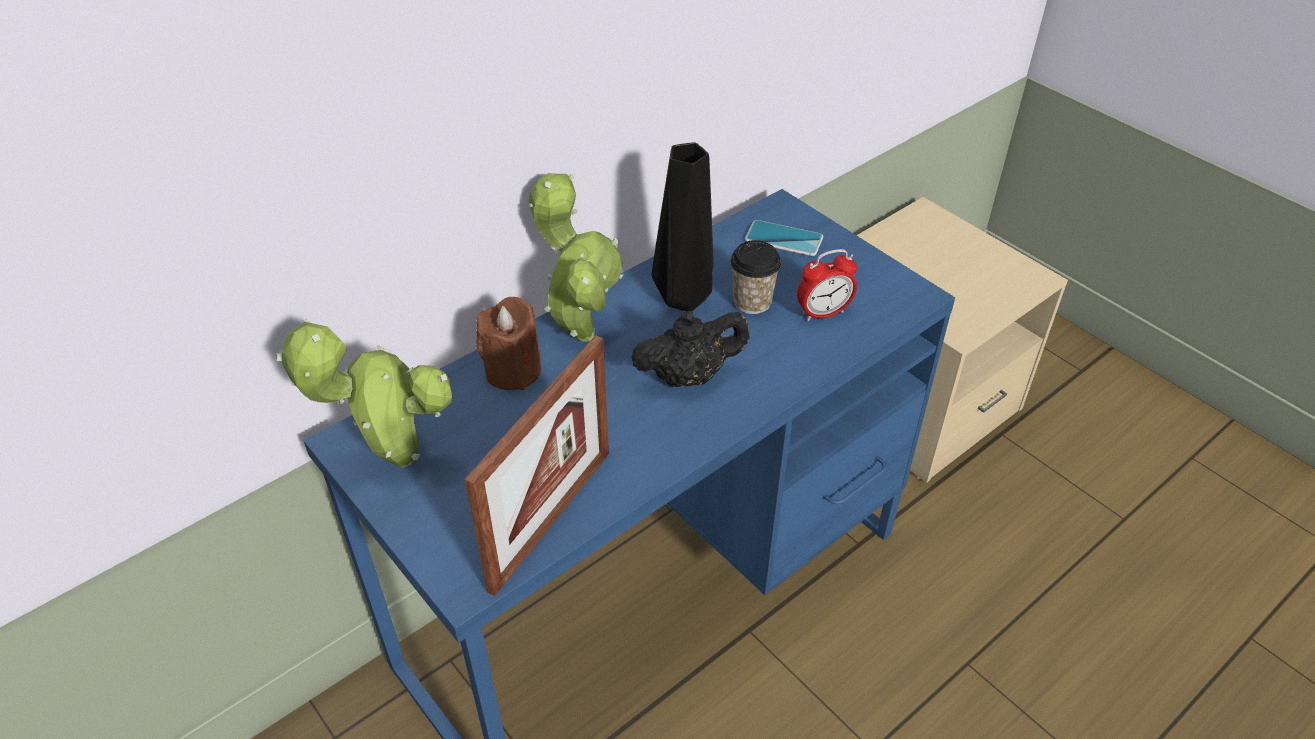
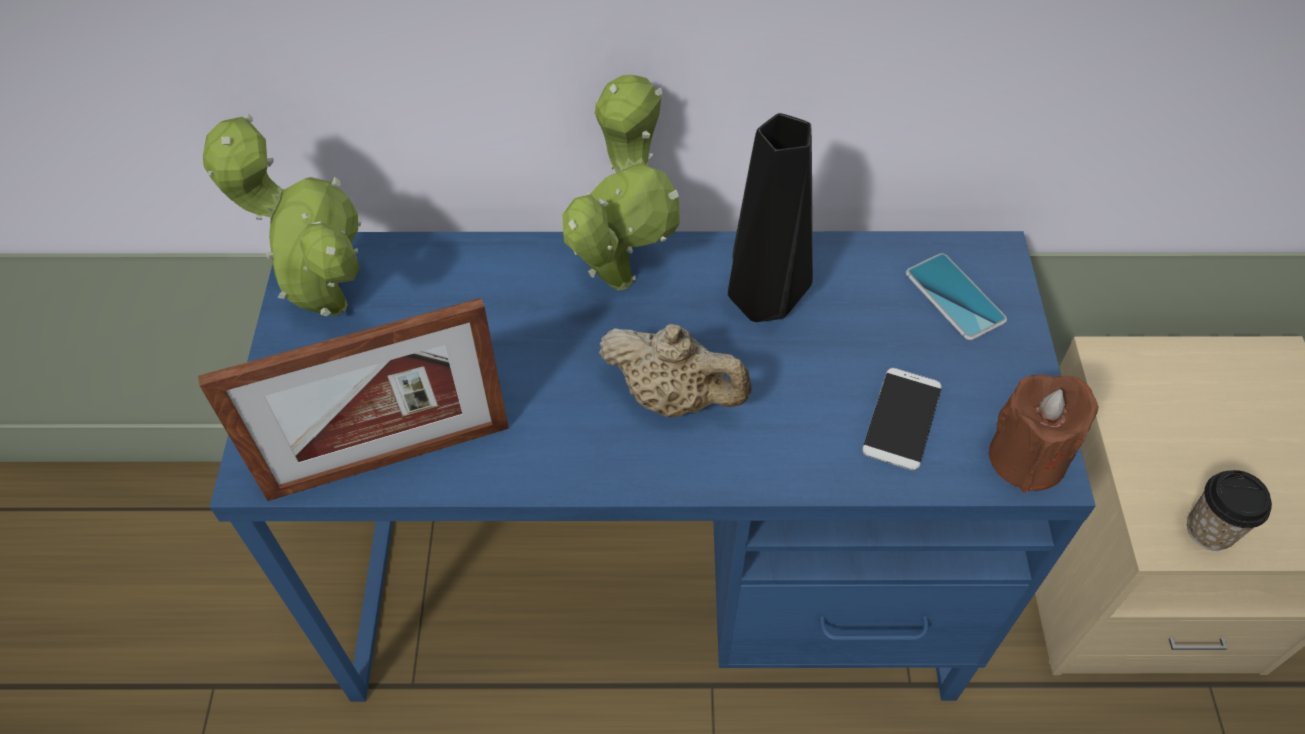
camera: 40 degrees right, 10 degrees up
brown candle [476,297,541,390] -> brown candle moved to [989,375,1099,493]
black teapot [631,311,750,387] -> beige teapot [599,324,752,418]
cup [730,240,781,314] -> cup moved to [1187,470,1272,551]
alarm clock [797,249,857,321] -> phone [862,368,942,470]

